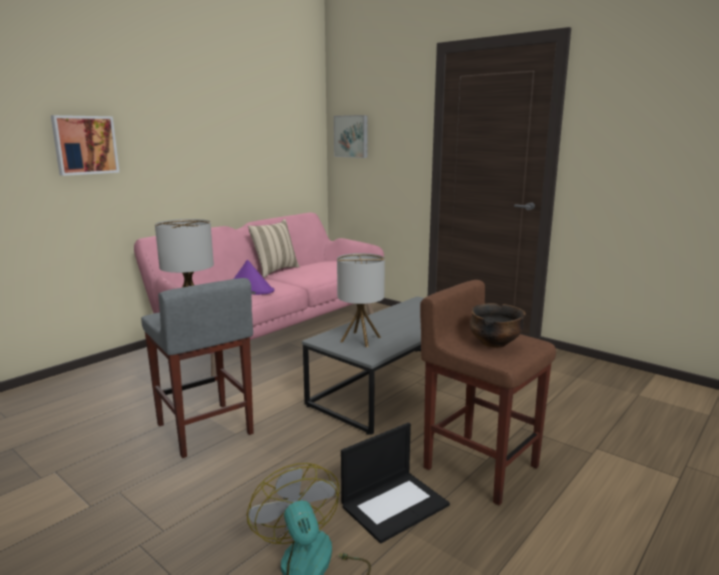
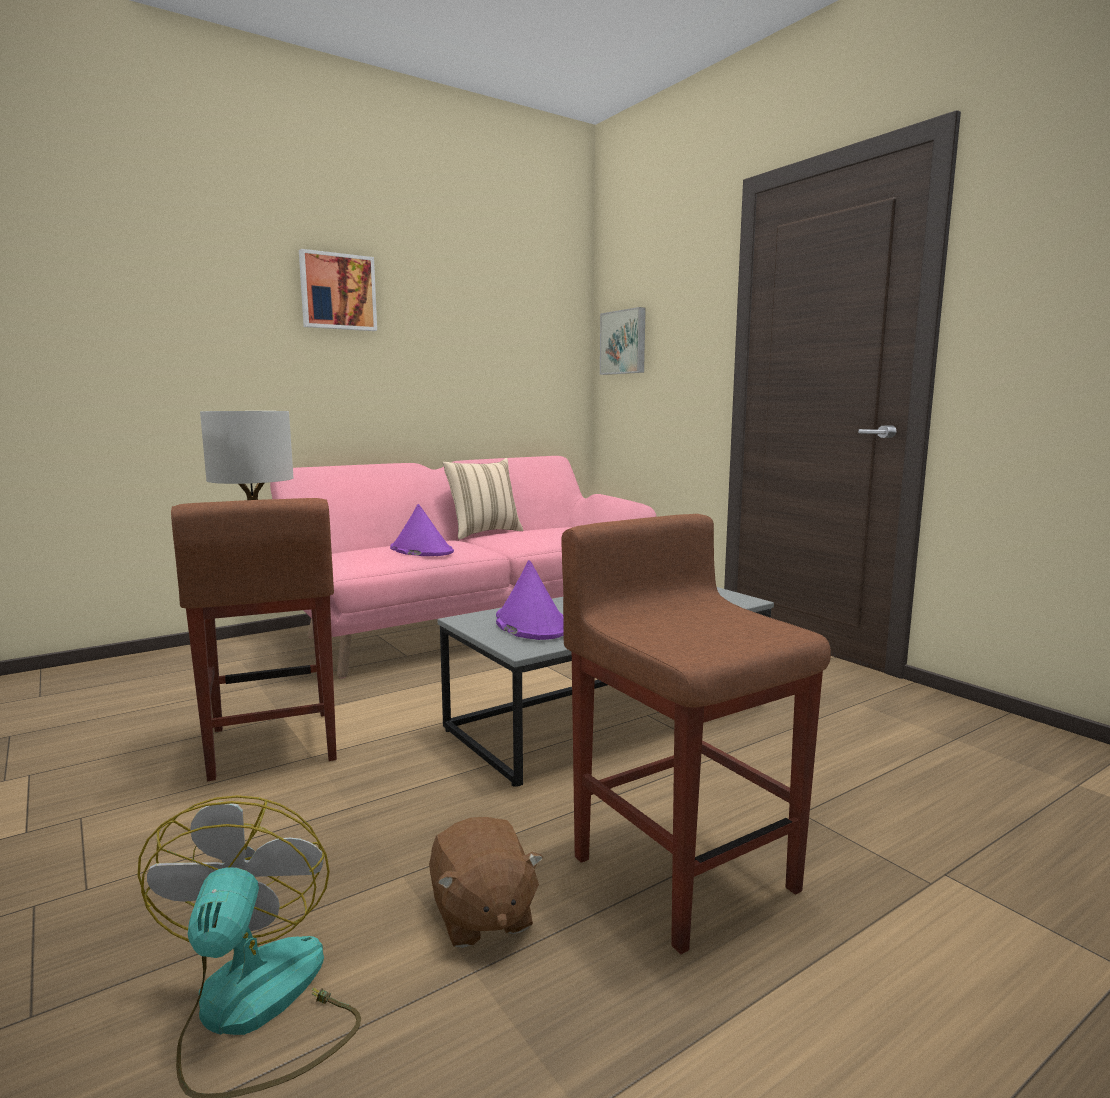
camera: 15 degrees right, 5 degrees down
picture [51,115,120,176] -> picture moved to [299,249,377,331]
grey stool [141,278,254,458] -> brown stool [171,498,337,781]
table lamp [337,253,385,347] -> purple hat [496,560,564,640]
laptop [341,423,450,544] -> brown plush toy [429,817,543,948]
bowl [469,303,526,348] -> none

